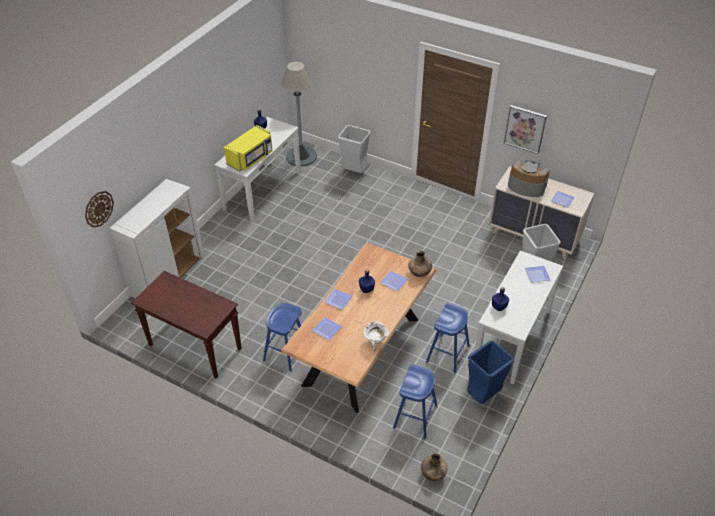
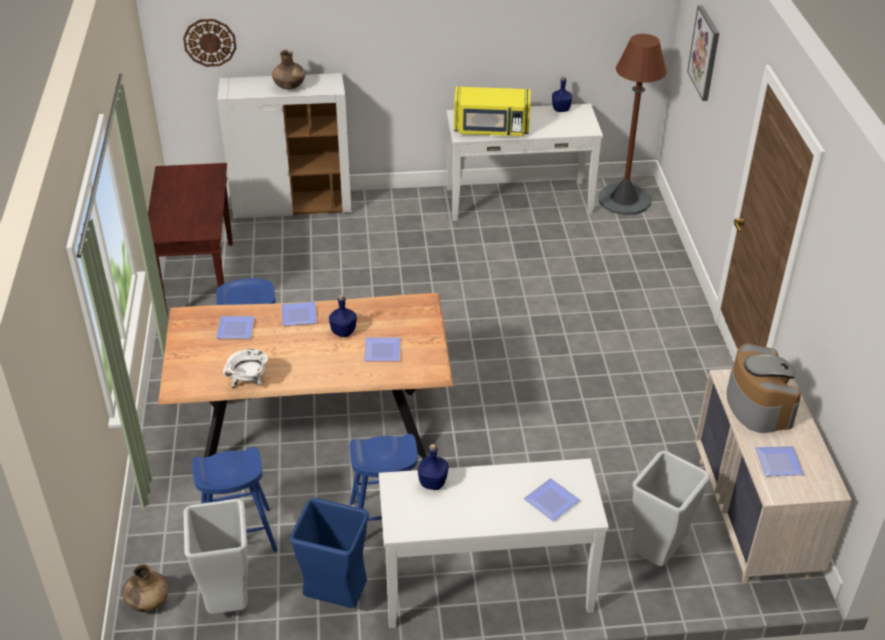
camera: 55 degrees right, 5 degrees down
grey floor lamp [282,62,317,167] -> brown floor lamp [598,34,667,215]
grey trash can [338,125,371,173] -> grey trash can moved to [184,499,248,614]
brown vase [408,251,432,277] -> brown vase moved to [272,50,305,90]
picture [504,105,547,154] -> picture moved to [687,5,719,101]

